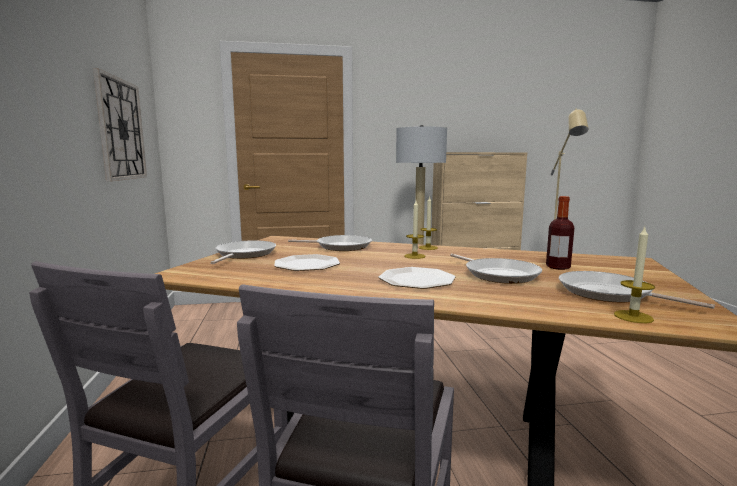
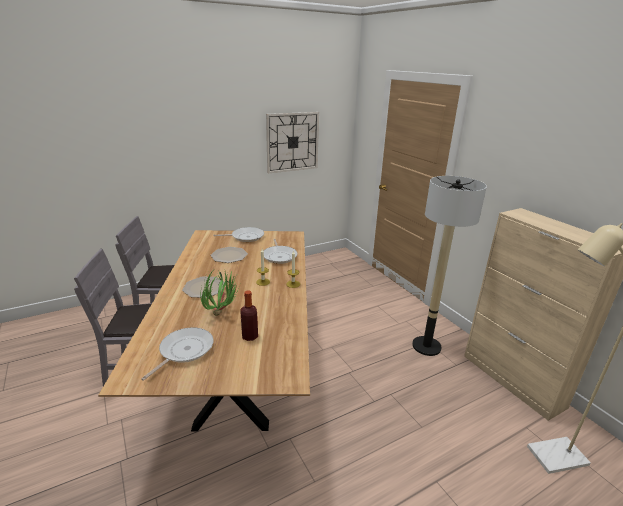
camera: 70 degrees right, 15 degrees up
frying pan [450,254,542,284] -> potted plant [200,270,239,316]
candle [614,227,655,323] -> none

